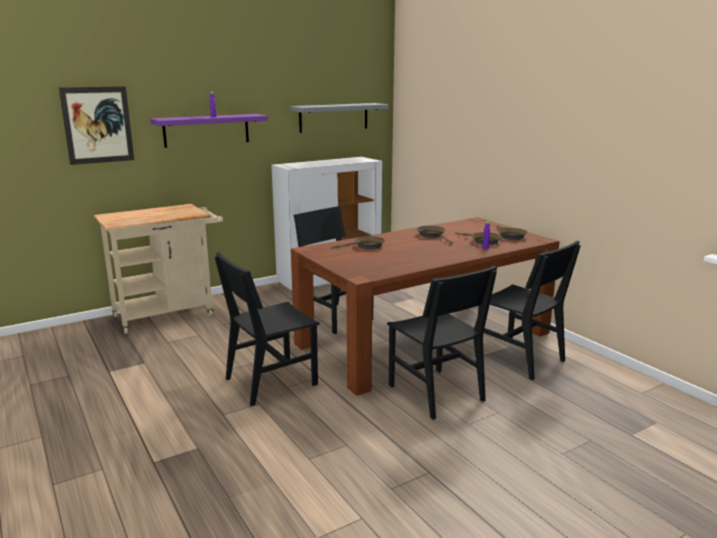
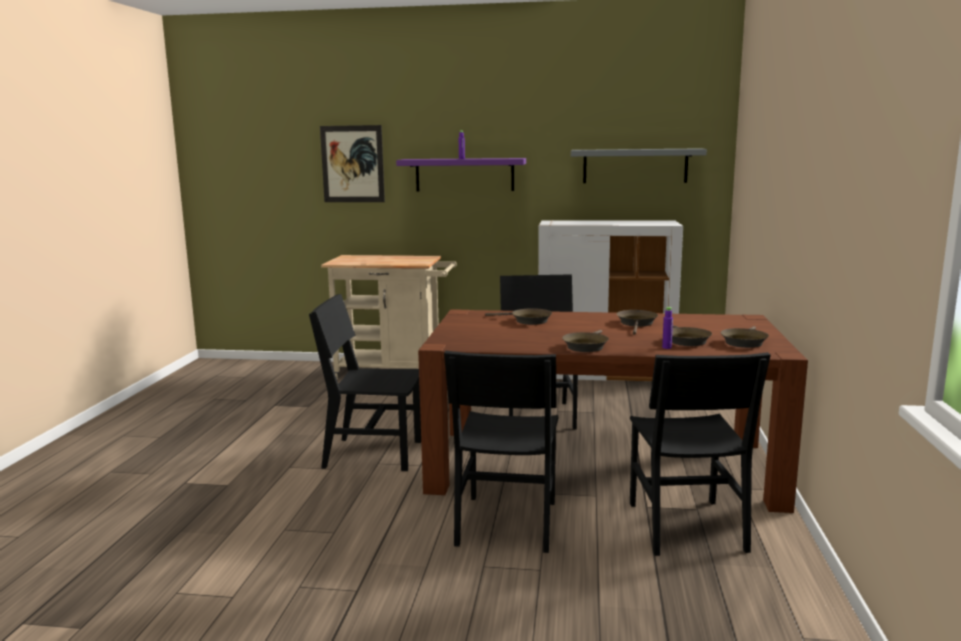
camera: 40 degrees right, 5 degrees down
none -> brown frying pan [562,330,609,352]

